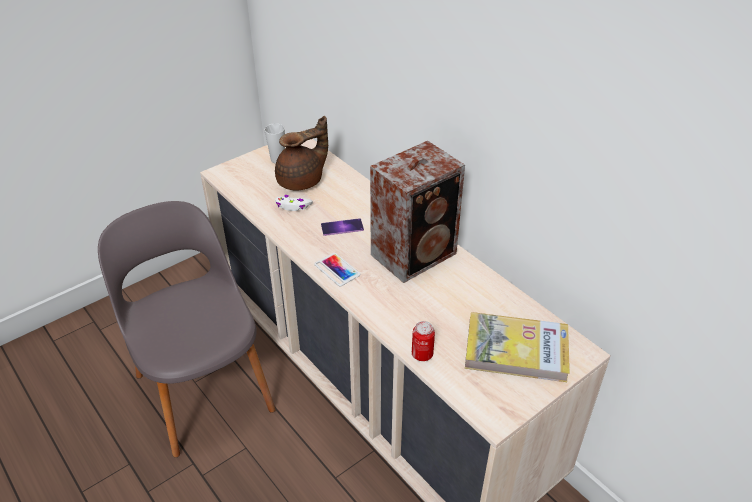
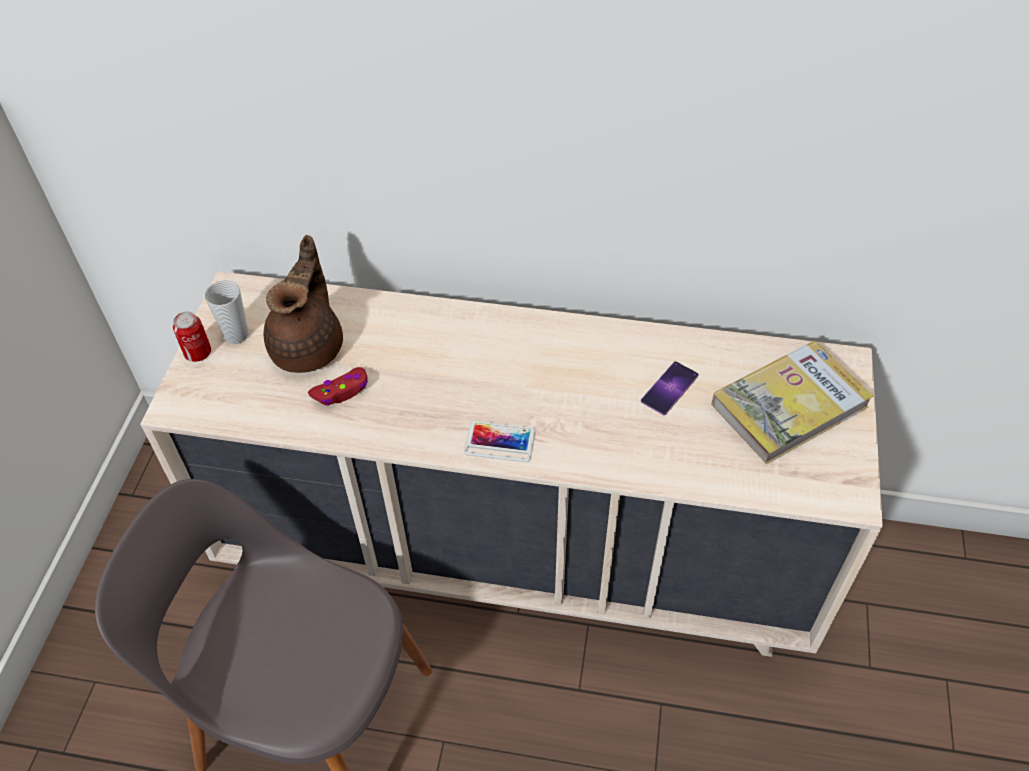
camera: 40 degrees left, 10 degrees up
white game controller [275,195,313,211] -> red game controller [308,367,368,406]
phone [321,218,364,236] -> phone moved to [641,361,698,415]
speaker [370,141,465,283] -> none
can [412,321,435,361] -> can moved to [173,311,211,362]

